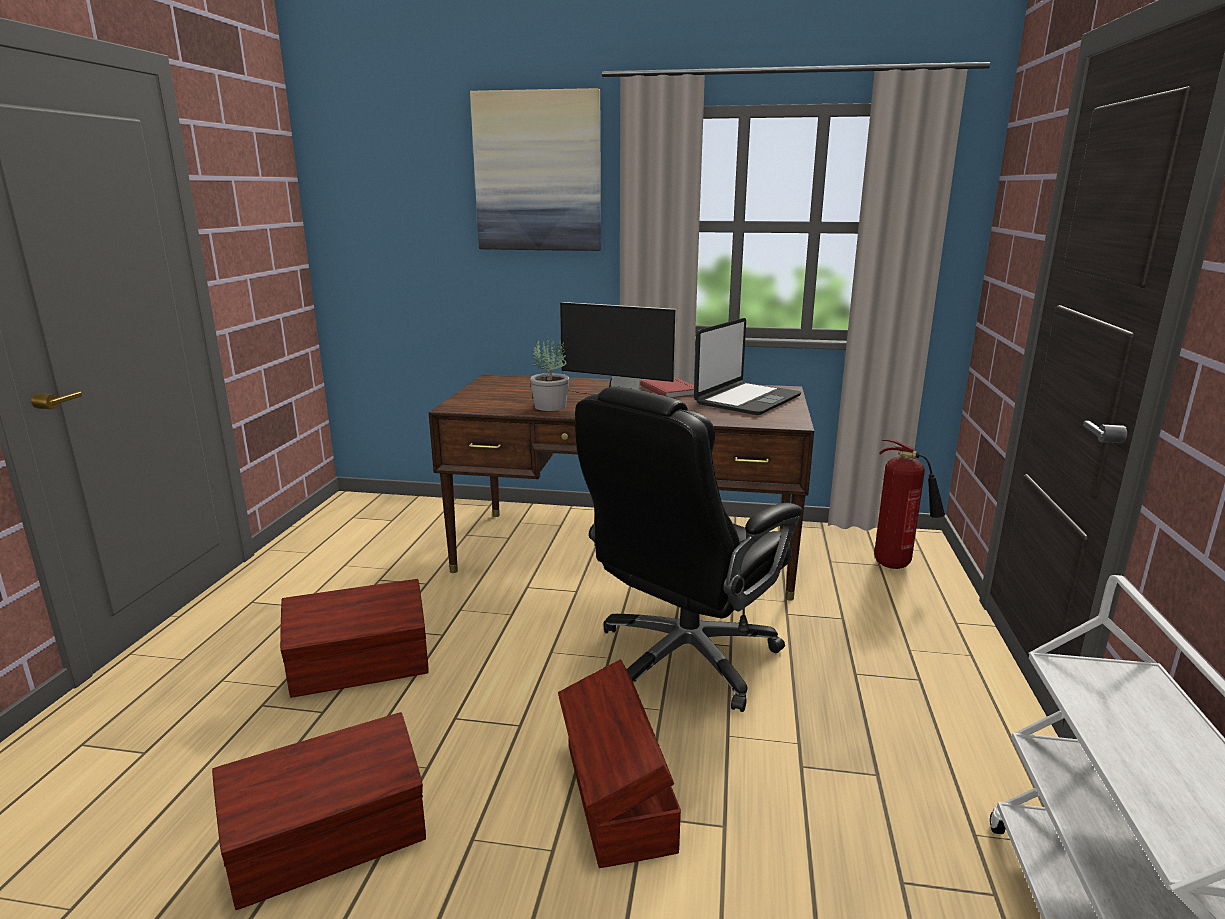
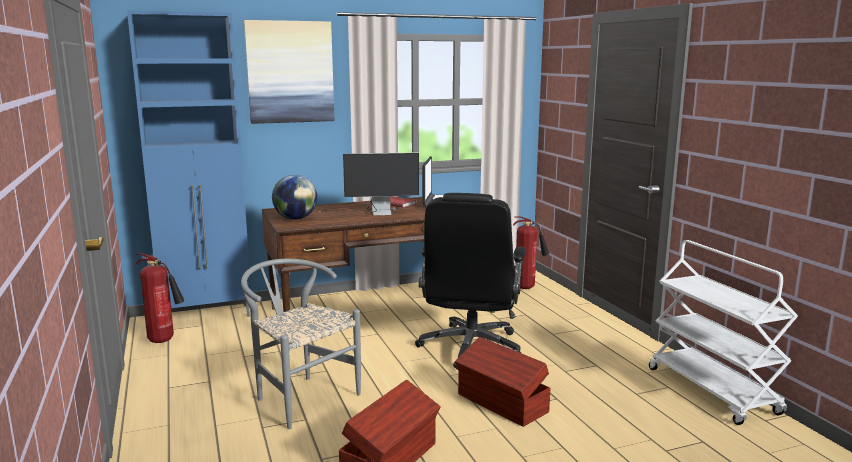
camera: 30 degrees left, 5 degrees down
brown storage box [280,579,429,698] -> grey chair [241,259,361,429]
potted plant [530,335,569,411] -> none
none -> blue cabinet [127,10,251,317]
none -> fire extinguisher [135,253,184,343]
none -> globe [272,175,317,219]

